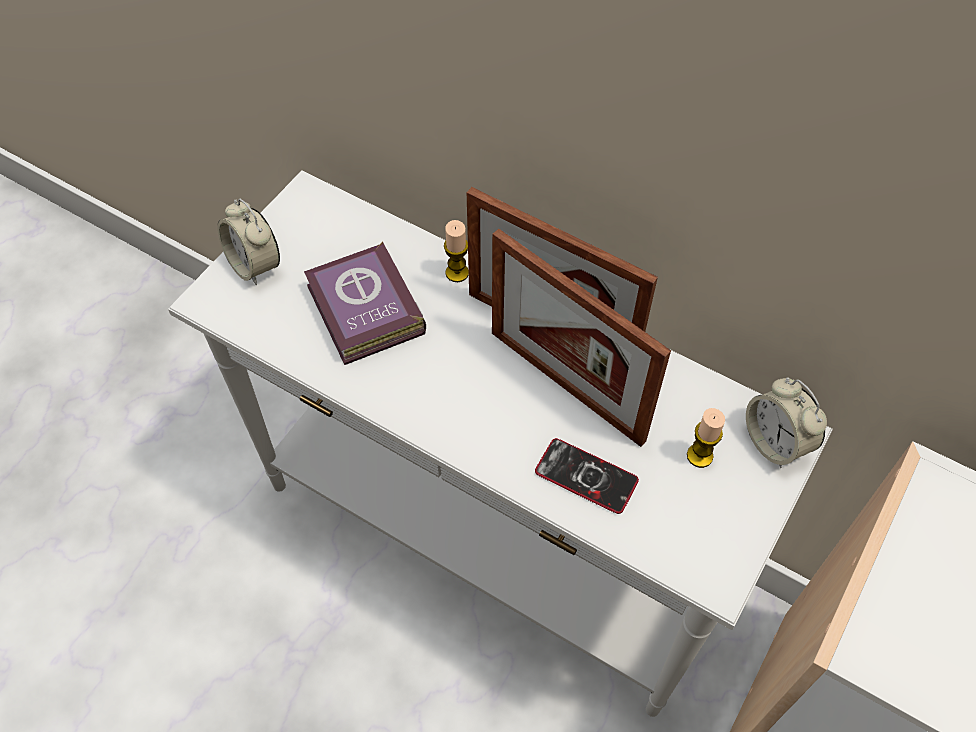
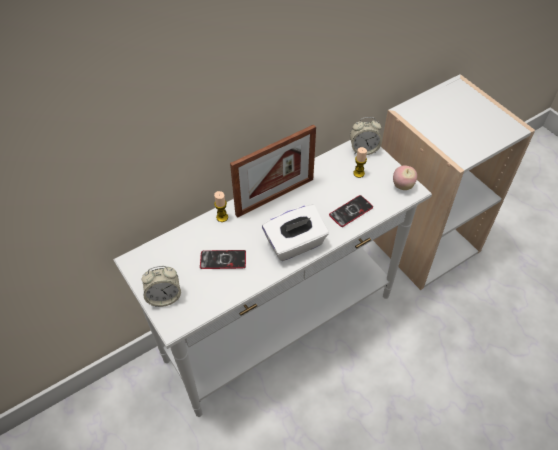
camera: 65 degrees left, 5 degrees down
book [304,241,426,365] -> phone [200,250,246,269]
picture frame [492,229,671,447] -> none
none -> white tissue box [262,204,329,261]
none -> apple [393,165,417,190]

